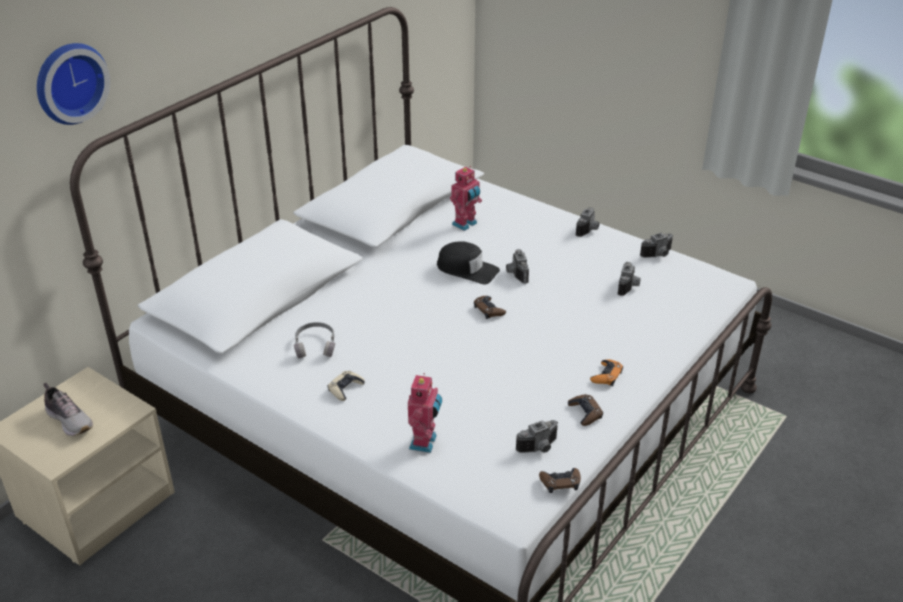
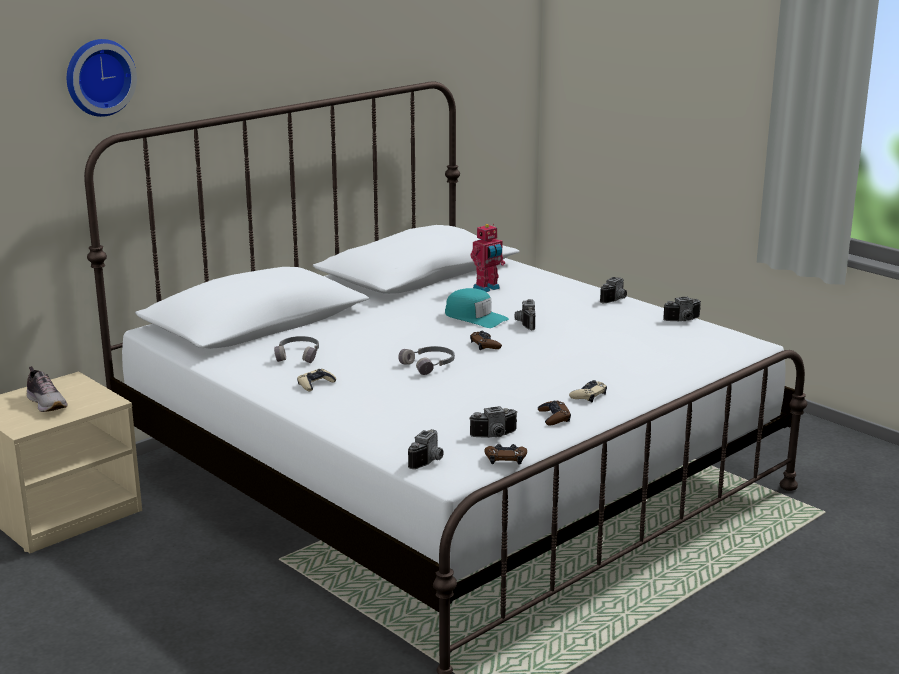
camera: 10 degrees right, 15 degrees down
toy robot [408,373,442,453] -> none
black cap [437,241,500,284] -> turquoise cap [445,288,509,328]
orange game controller [590,360,623,386] -> beige game controller [569,380,607,402]
camera [617,262,641,296] -> camera moved to [408,429,444,469]
none -> grey headphones [398,346,455,375]

